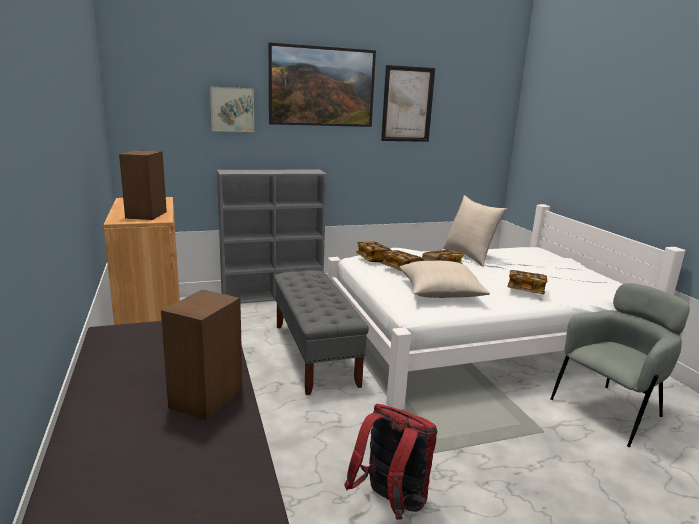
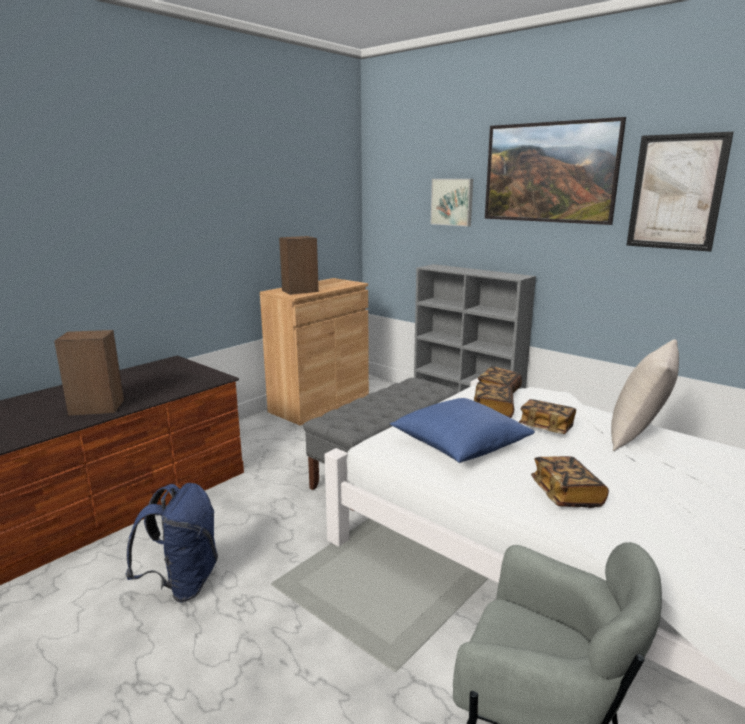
camera: 60 degrees right, 0 degrees up
red backpack [344,404,438,520] -> blue backpack [126,483,218,602]
beige pillow [399,261,490,298] -> blue pillow [390,398,535,463]

